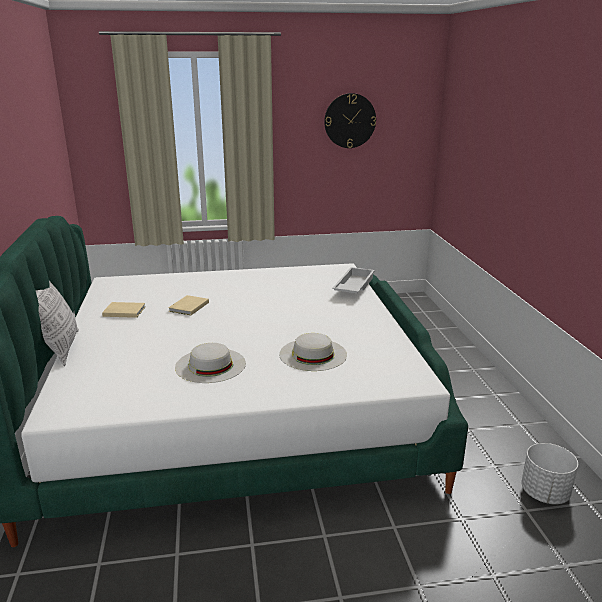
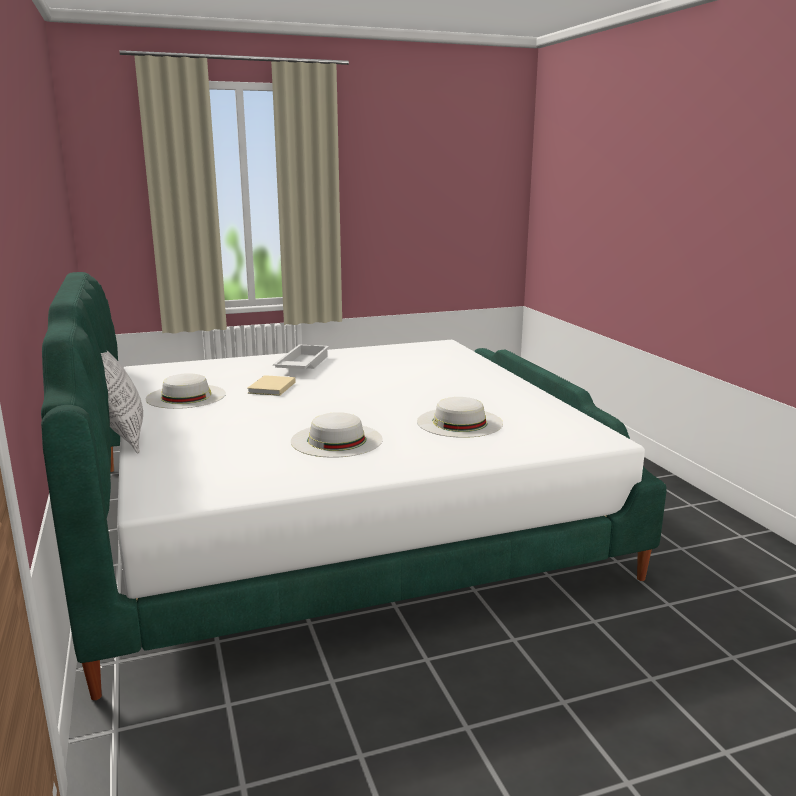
camera: 10 degrees left, 5 degrees down
beige book [102,302,145,318] -> white hat [146,373,226,409]
wall clock [324,93,376,148] -> none
white tray [332,267,375,293] -> white tray moved to [273,345,329,369]
white planter [521,443,578,504] -> none

